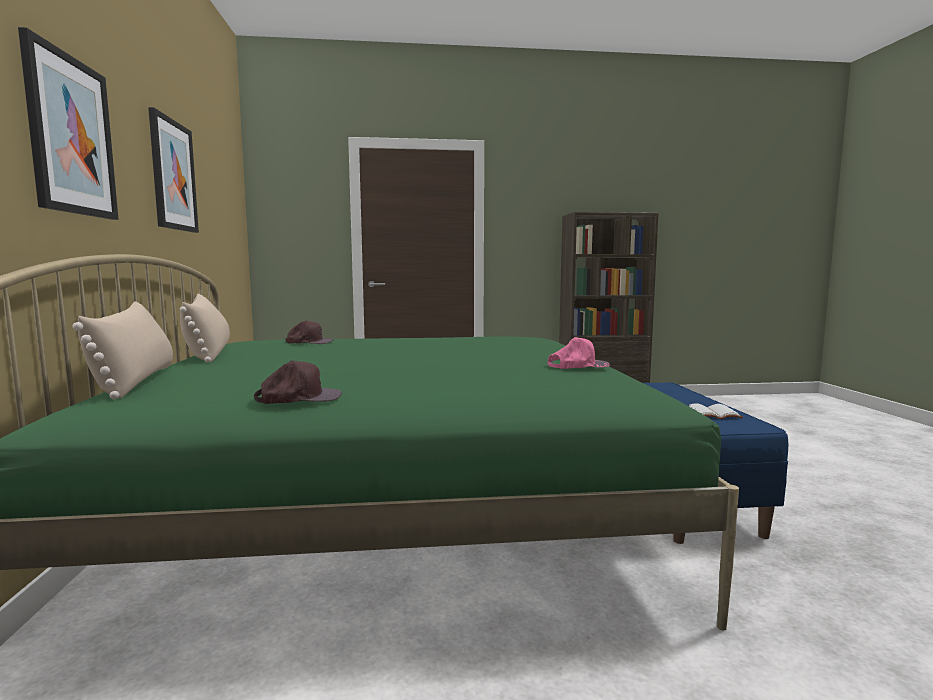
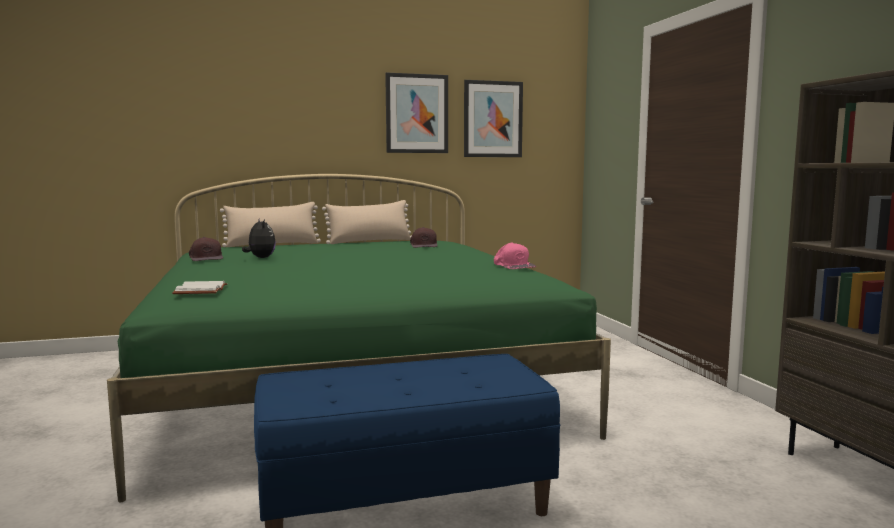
camera: 80 degrees right, 0 degrees up
picture [18,27,118,220] -> picture moved to [464,80,523,157]
pink cap [548,337,610,369] -> pink cap moved to [494,242,536,269]
white book [689,403,743,419] -> white book moved to [172,281,227,294]
none -> plush toy [242,219,276,258]

